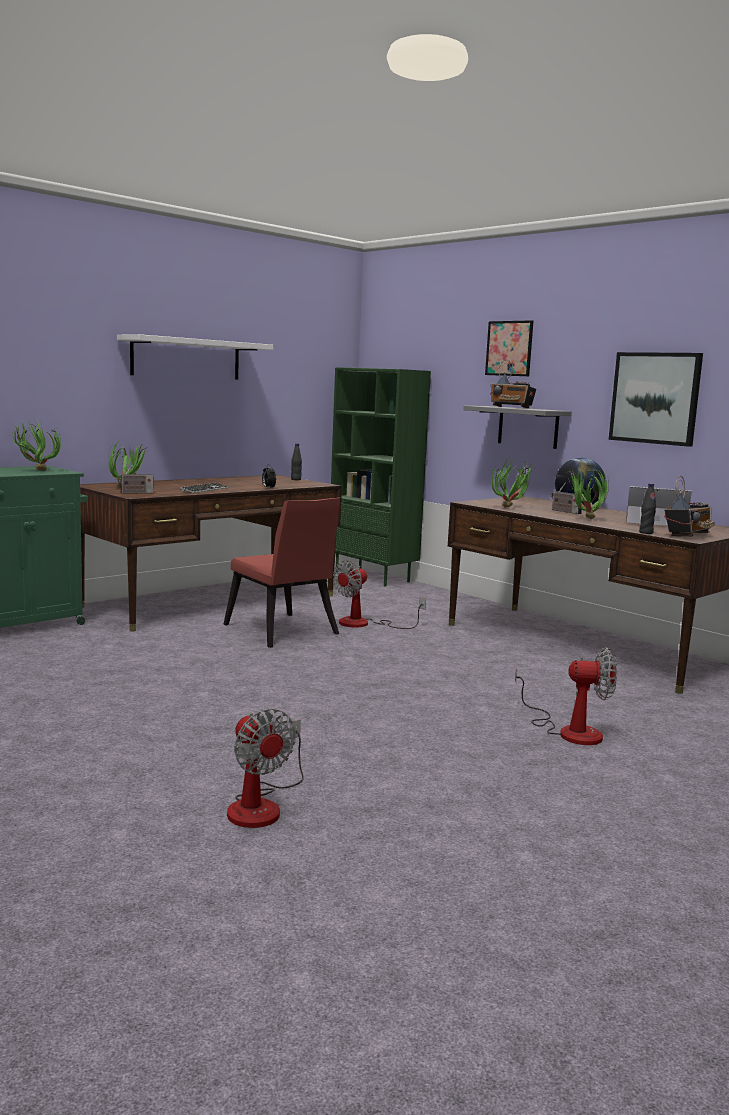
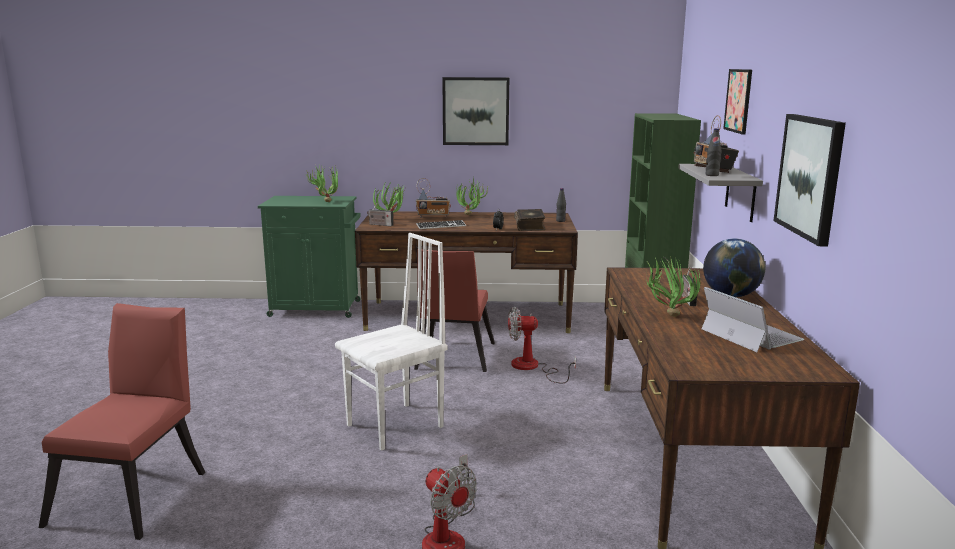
camera: 45 degrees right, 5 degrees up
white shelf [117,334,273,380] -> picture [442,77,509,145]
fan [227,709,304,828] -> red chair [39,303,205,540]
potted plant [491,458,532,508] -> potted plant moved to [456,177,489,215]
black bottle [639,483,656,534] -> black bottle moved to [706,128,721,176]
radio [664,476,715,536] -> radio moved to [416,178,451,218]
none -> white chair [335,233,448,451]
none -> book [514,209,546,231]

